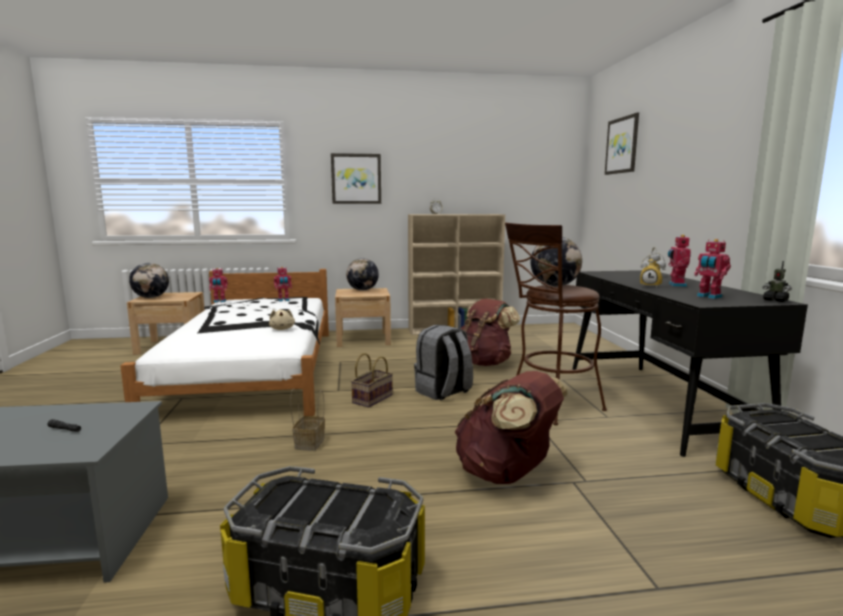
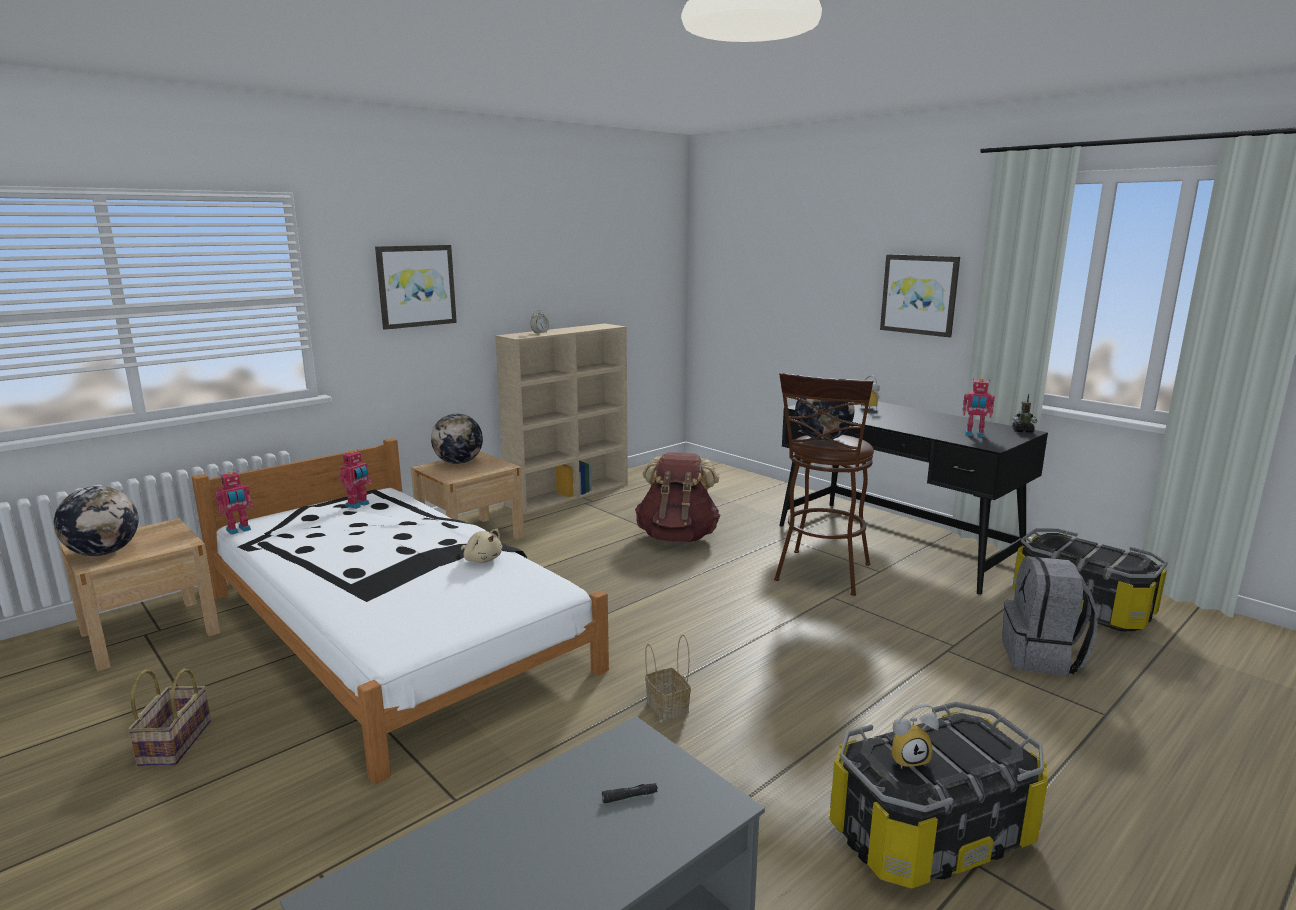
camera: 35 degrees left, 5 degrees up
basket [351,353,393,408] -> basket moved to [127,669,211,766]
grey backpack [414,325,473,400] -> grey backpack moved to [1002,556,1098,676]
brown backpack [454,371,568,484] -> none
picture [605,113,639,175] -> picture moved to [880,254,960,337]
alarm clock [640,253,666,288] -> alarm clock moved to [892,704,939,769]
toy robot [668,235,691,287] -> none

